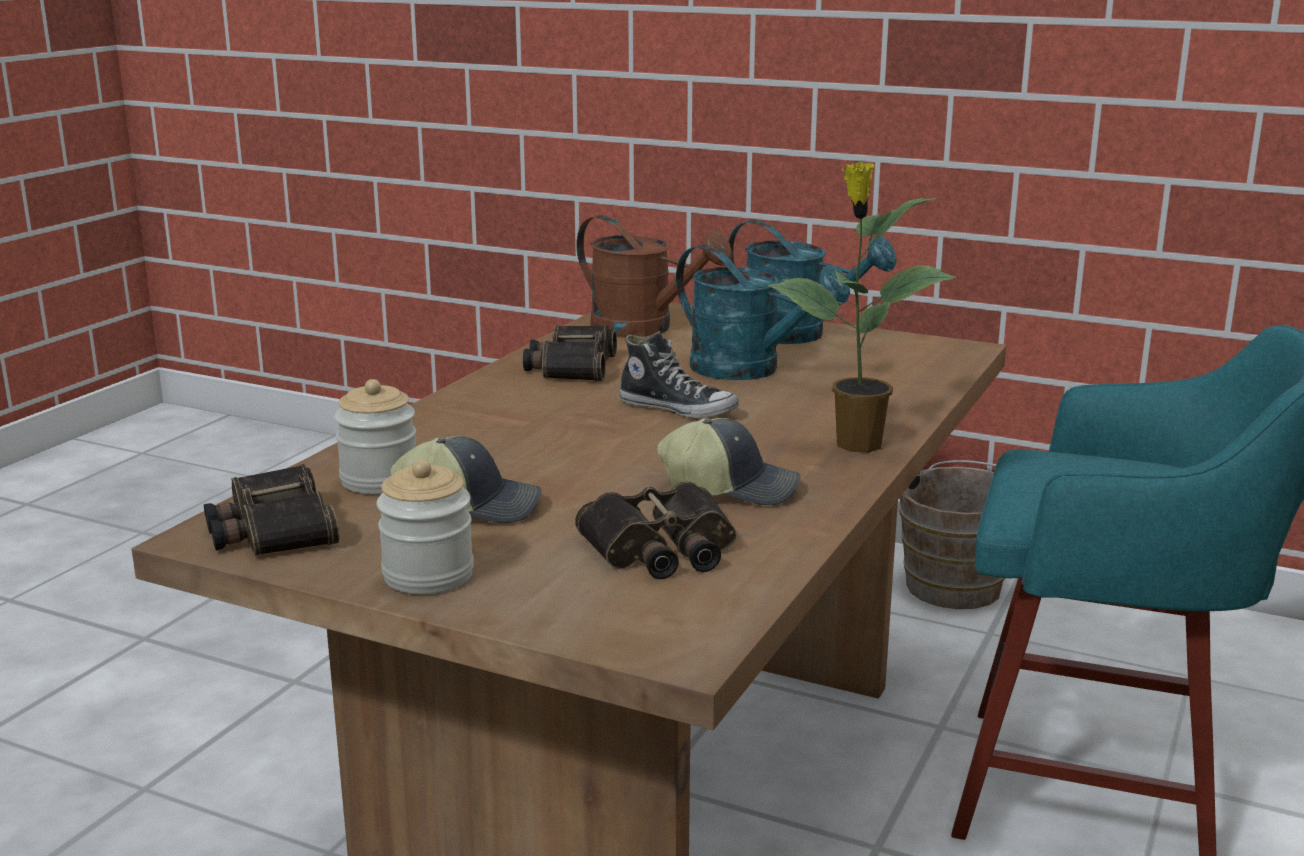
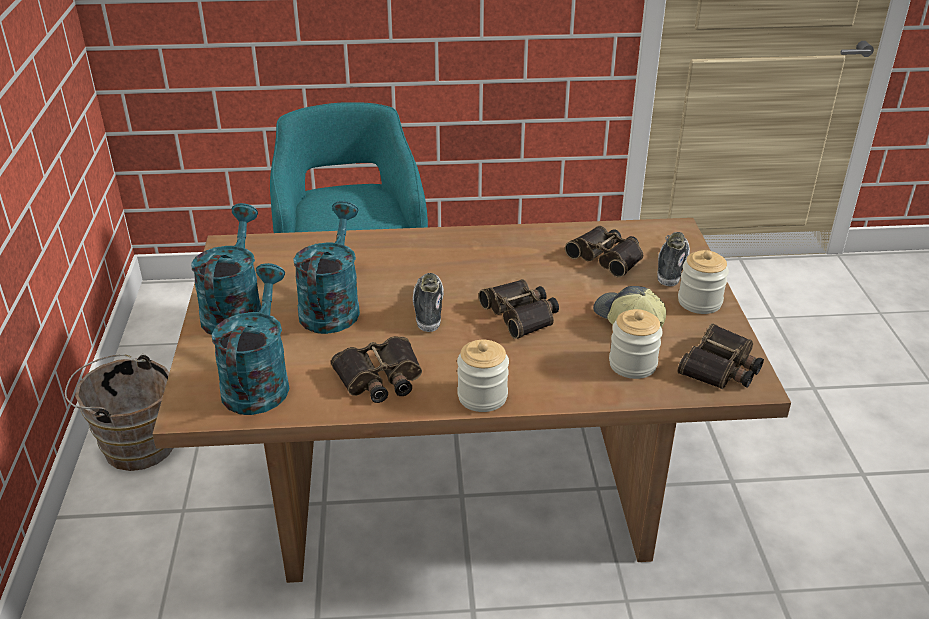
camera: 120 degrees left, 15 degrees up
brown watering can [576,215,732,337] -> turquoise watering can [212,263,289,415]
cap [657,418,801,505] -> none
potted plant [768,162,957,453] -> none
none -> jar [457,340,509,412]
none -> binoculars [479,279,559,339]
none -> shoe [657,232,690,286]

